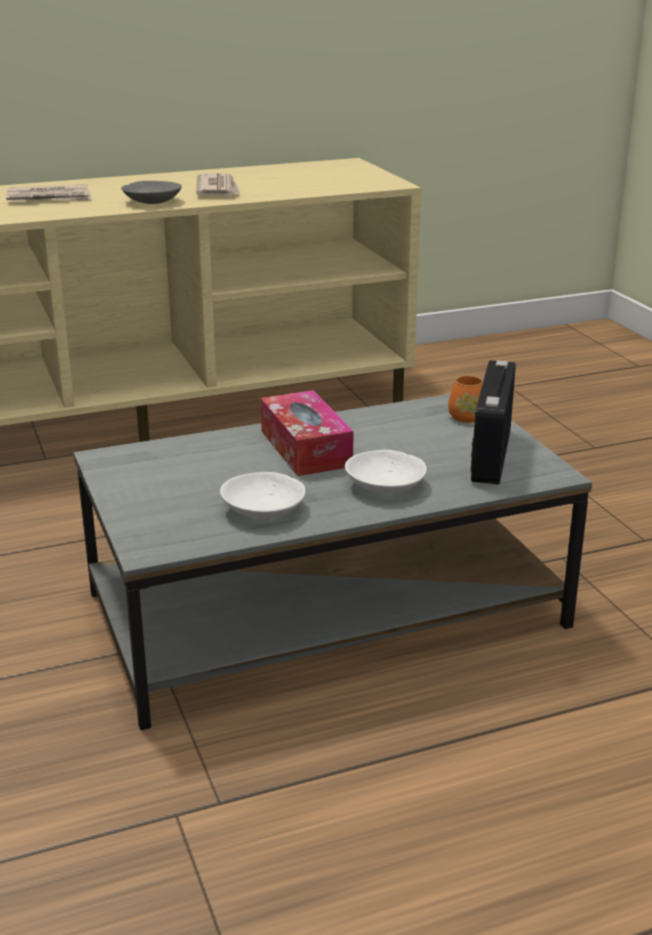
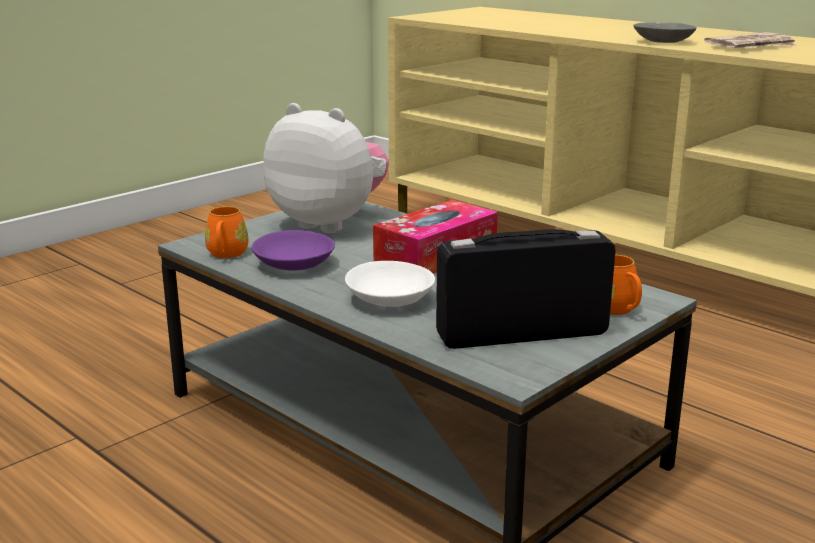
camera: 65 degrees right, 5 degrees down
newspaper [6,184,92,202] -> none
white bowl [220,472,306,519] -> purple bowl [252,230,335,271]
none -> orange mug [205,206,248,258]
none -> plush toy [263,103,389,233]

